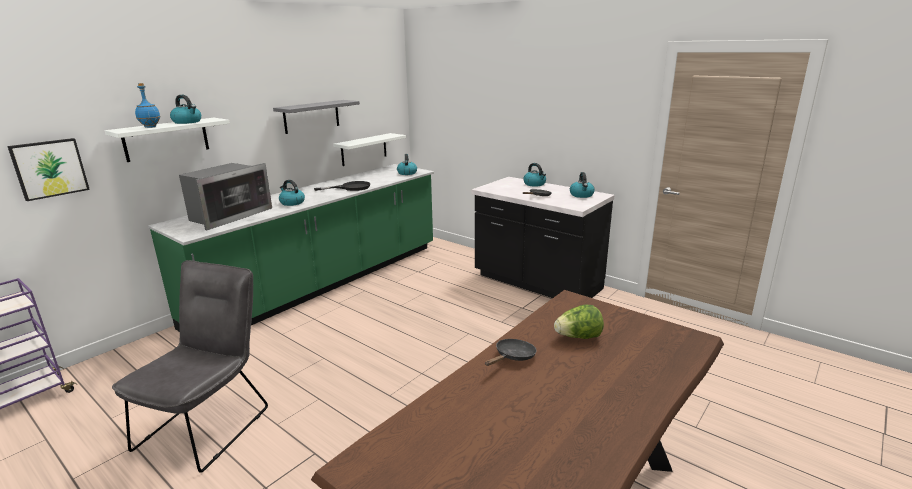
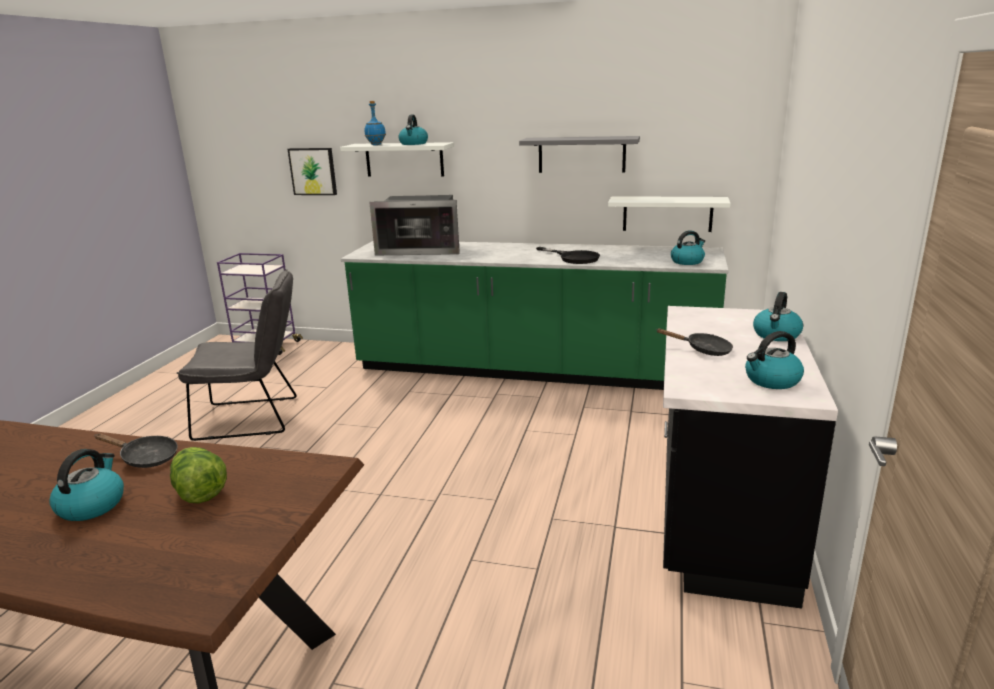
camera: 65 degrees right, 0 degrees up
kettle [279,180,305,206] -> kettle moved to [49,449,124,521]

